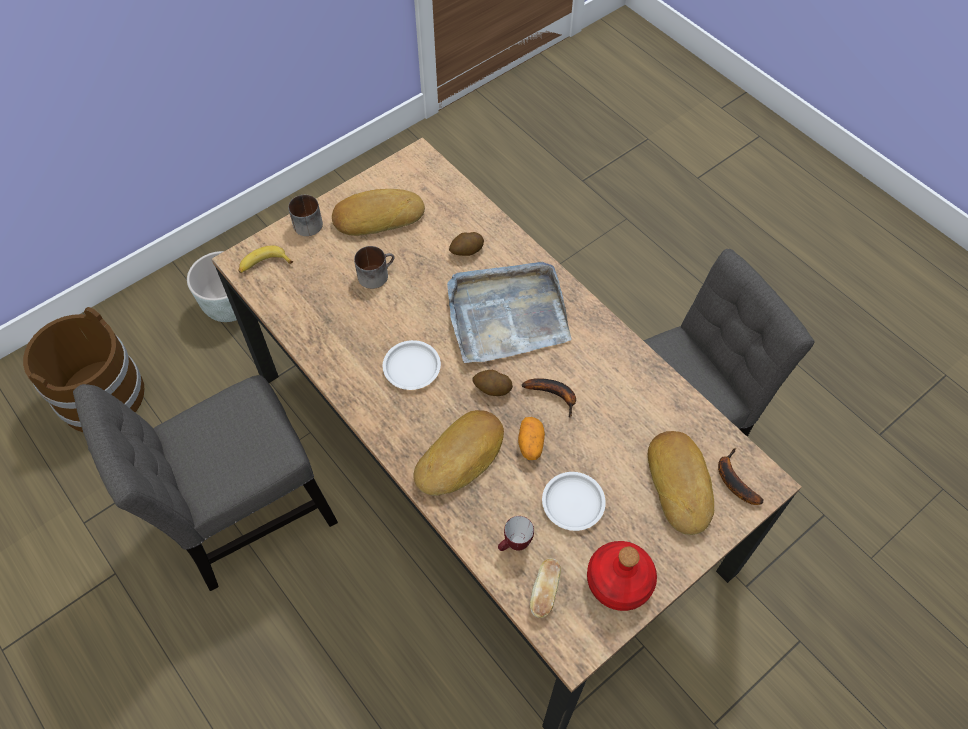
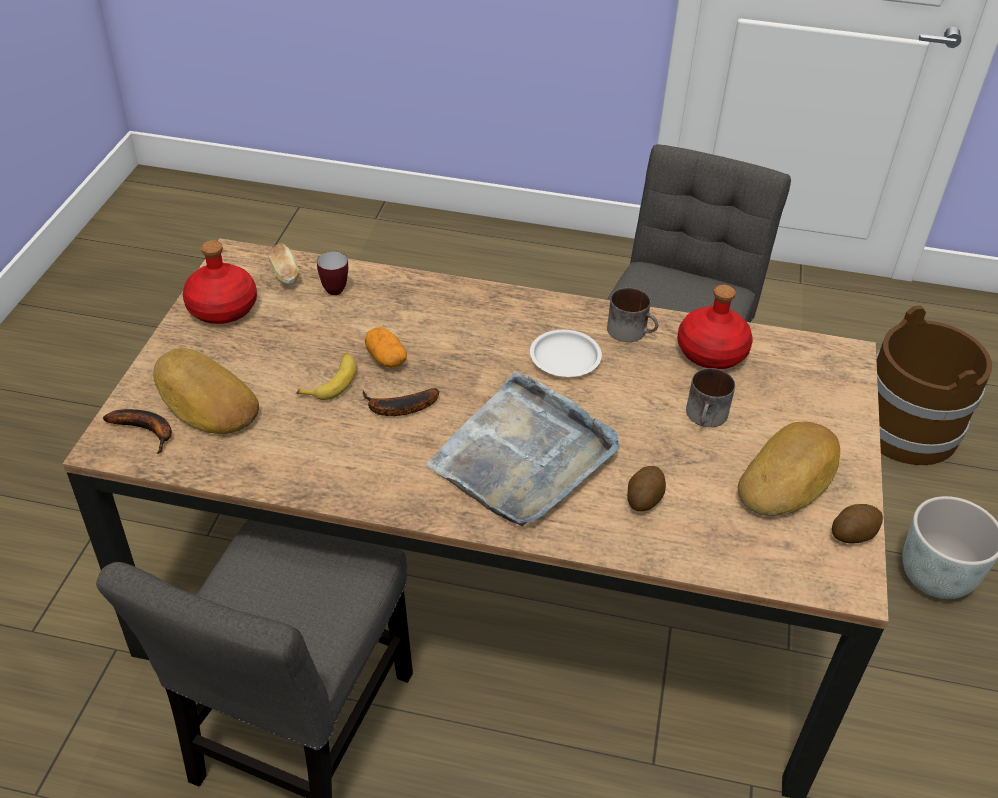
camera: 140 degrees right, 15 degrees down
banana [238,245,293,273] -> banana moved to [296,353,357,400]
mug [288,195,323,236] -> mug moved to [607,288,658,342]
bread [413,410,504,496] -> none
potato [473,370,513,396] -> potato moved to [832,504,883,544]
white plate [542,472,606,531] -> none
none -> red bottle [678,285,753,369]

